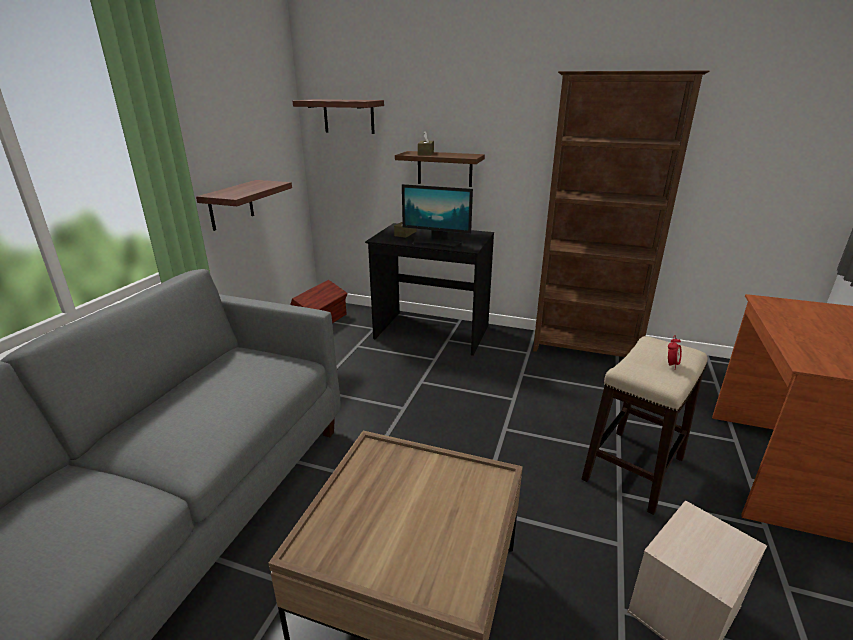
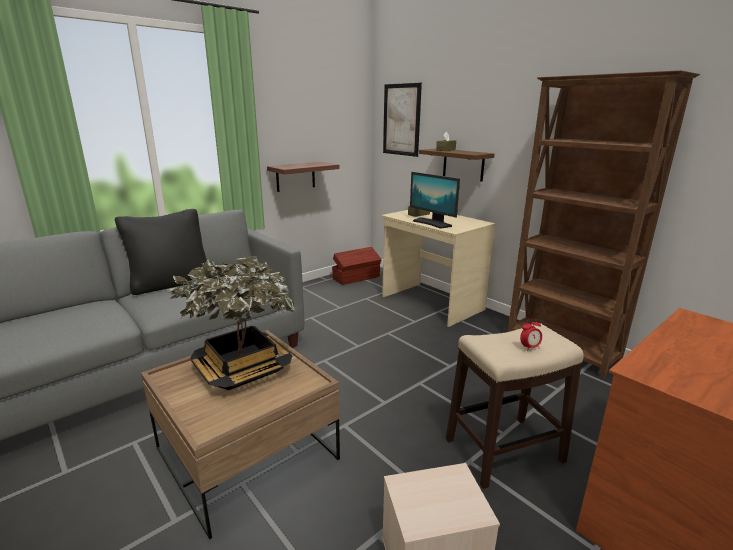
camera: 30 degrees right, 5 degrees down
shelf [293,99,384,134] -> picture [383,83,422,157]
black desk [365,223,494,356] -> beige desk [382,210,495,327]
none -> black pillow [115,209,207,295]
none -> potted plant [167,256,295,390]

